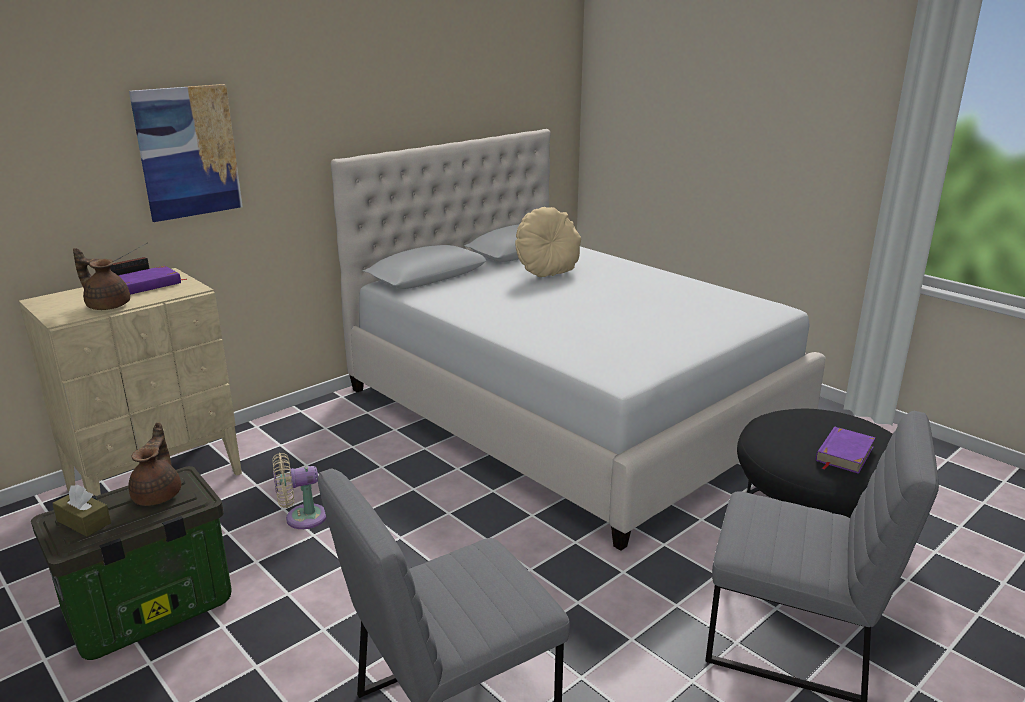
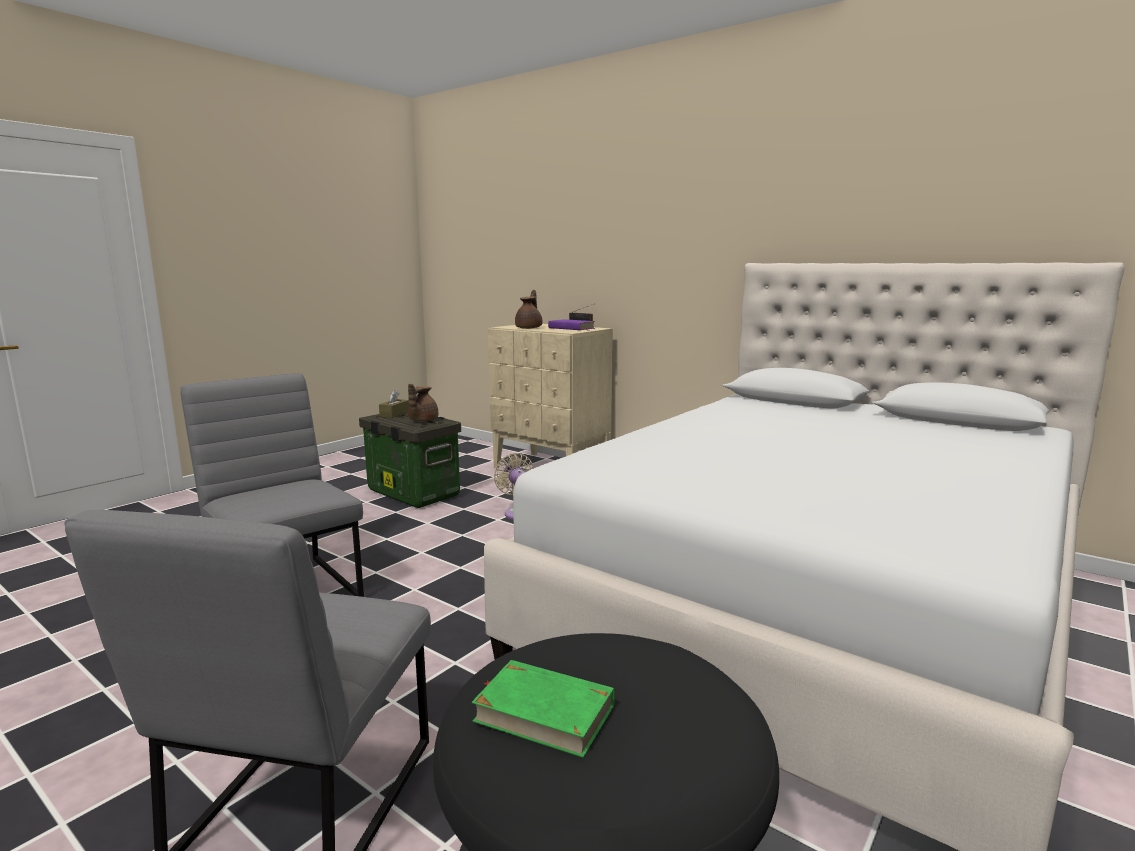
camera: 80 degrees right, 10 degrees down
brown teapot [128,422,181,506] -> brown teapot turned 120 degrees clockwise [408,384,438,421]
picture [129,84,243,222] -> none
beige pillow [515,207,581,277] -> none
purple book [816,427,875,474] -> green book [472,660,615,758]

